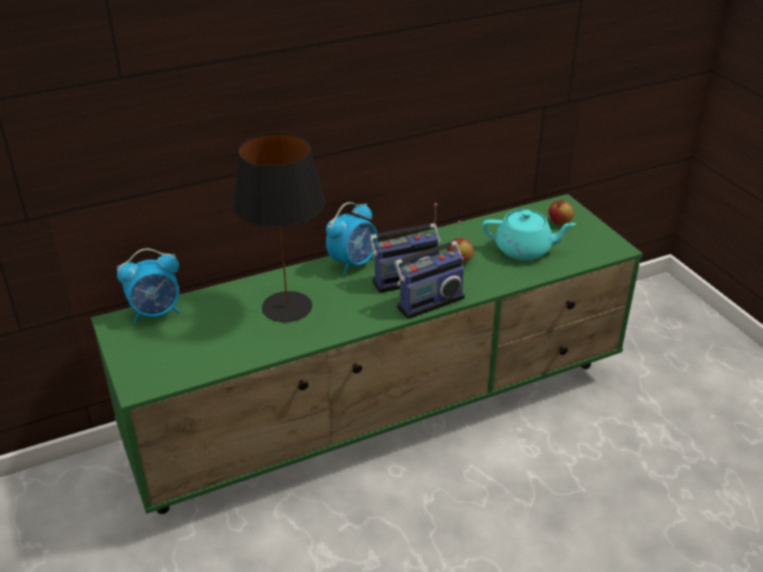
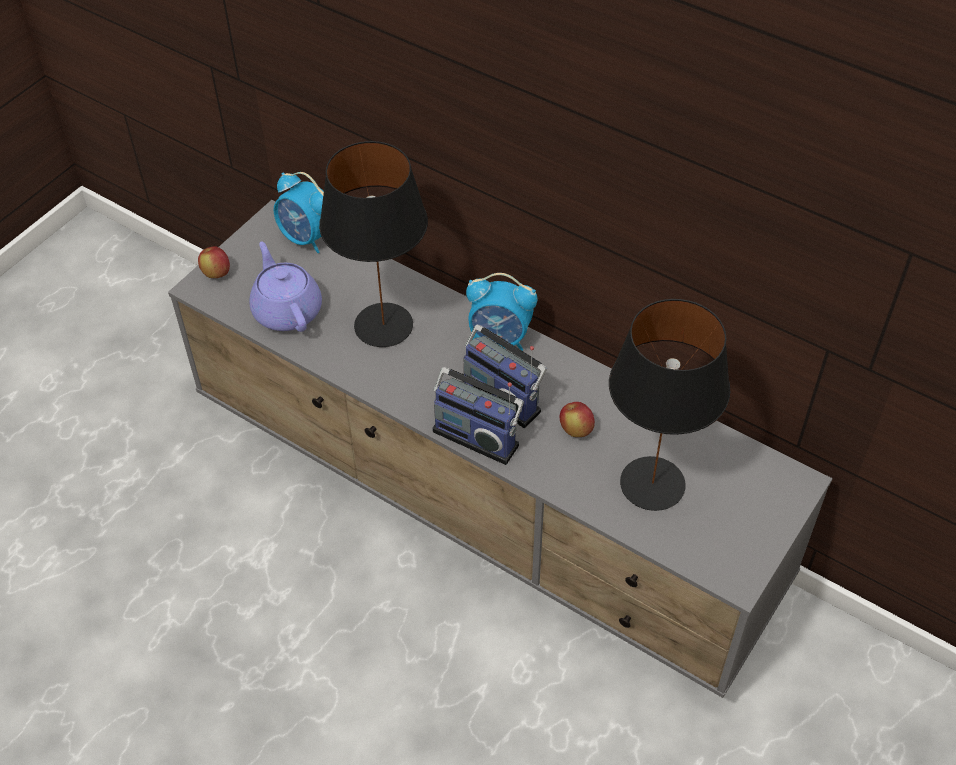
camera: 60 degrees right, 15 degrees up
green tv stand [91,194,643,514] -> grey tv stand [168,200,833,698]
turquoise teapot [482,209,576,260] -> black table lamp [609,299,731,511]
apple [549,200,574,225] -> apple moved to [198,246,230,278]
none -> purple teapot [249,242,322,332]

